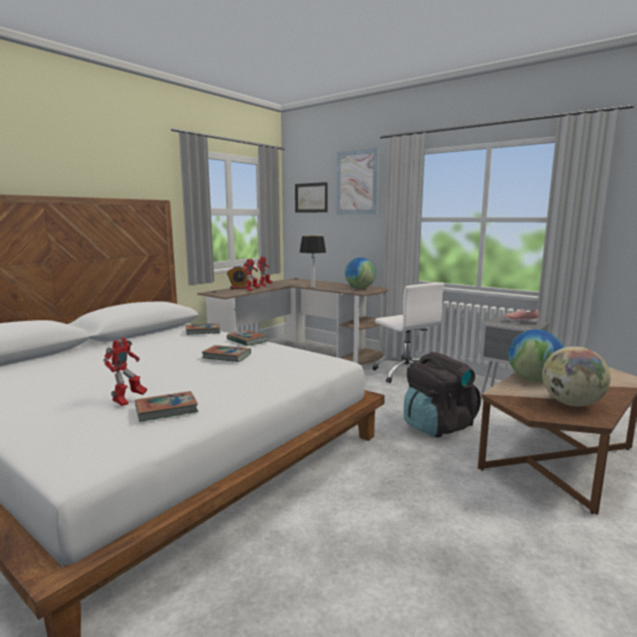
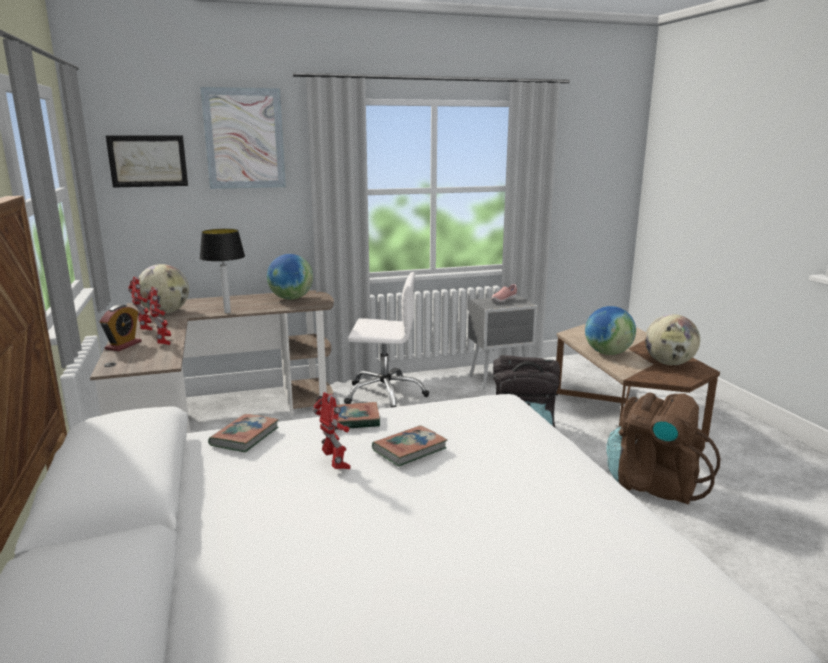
camera: 55 degrees left, 5 degrees up
toy robot [103,337,147,406] -> toy robot moved to [313,392,351,469]
book [135,391,199,422] -> none
none -> globe [138,264,189,314]
none -> brown backpack [606,393,721,505]

